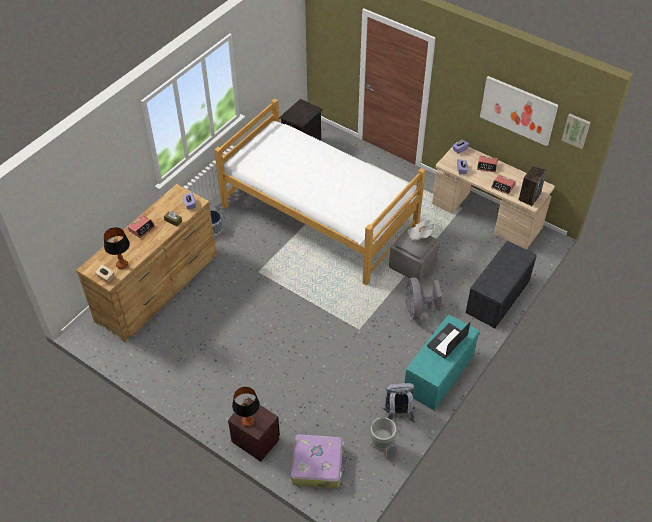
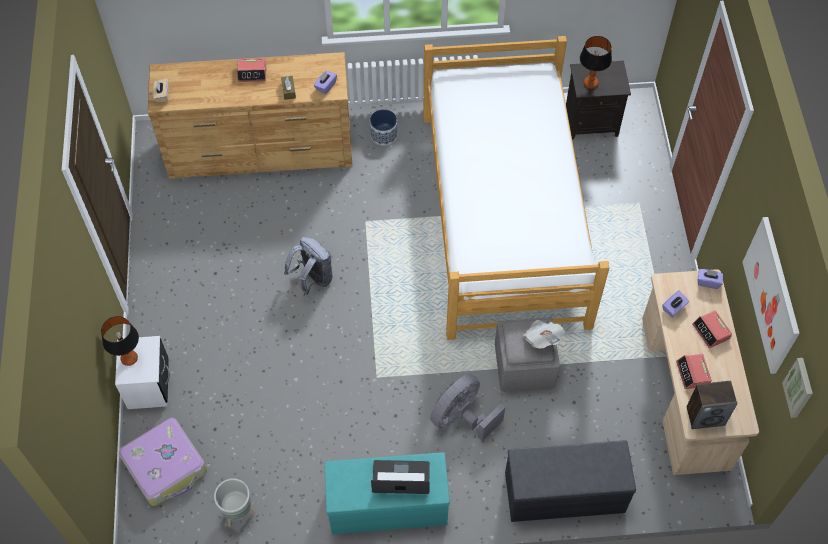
camera: 50 degrees right, 10 degrees up
table lamp [104,227,130,269] -> table lamp moved to [580,36,612,89]
brown nightstand [228,397,280,462] -> white nightstand [115,336,170,409]
grey backpack [383,383,415,422] -> grey backpack moved to [284,237,333,295]

